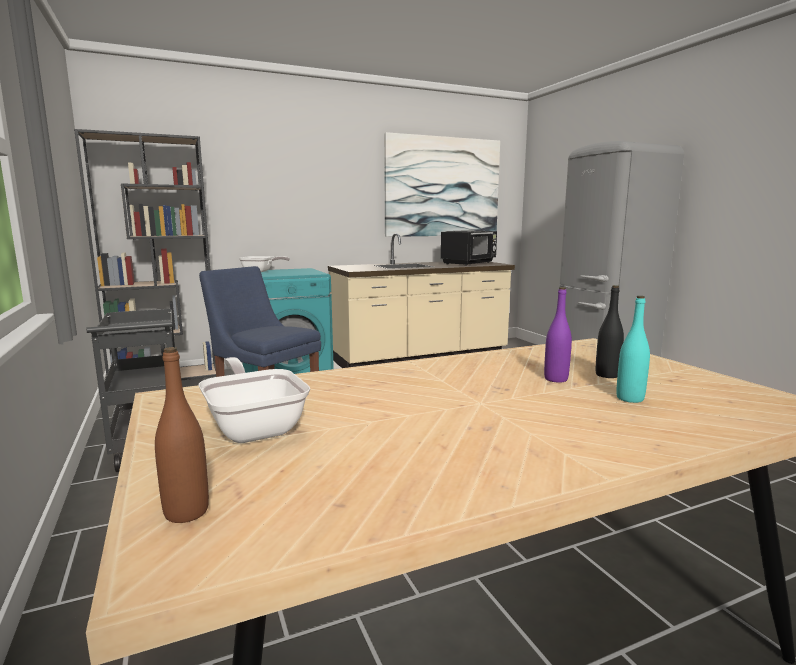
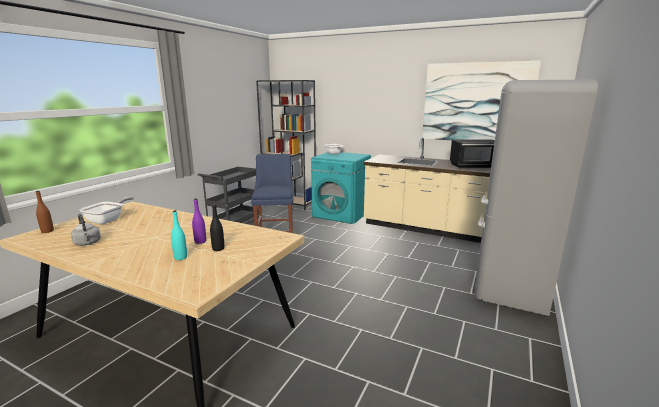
camera: 50 degrees right, 5 degrees up
none -> grey kettle [71,214,101,246]

